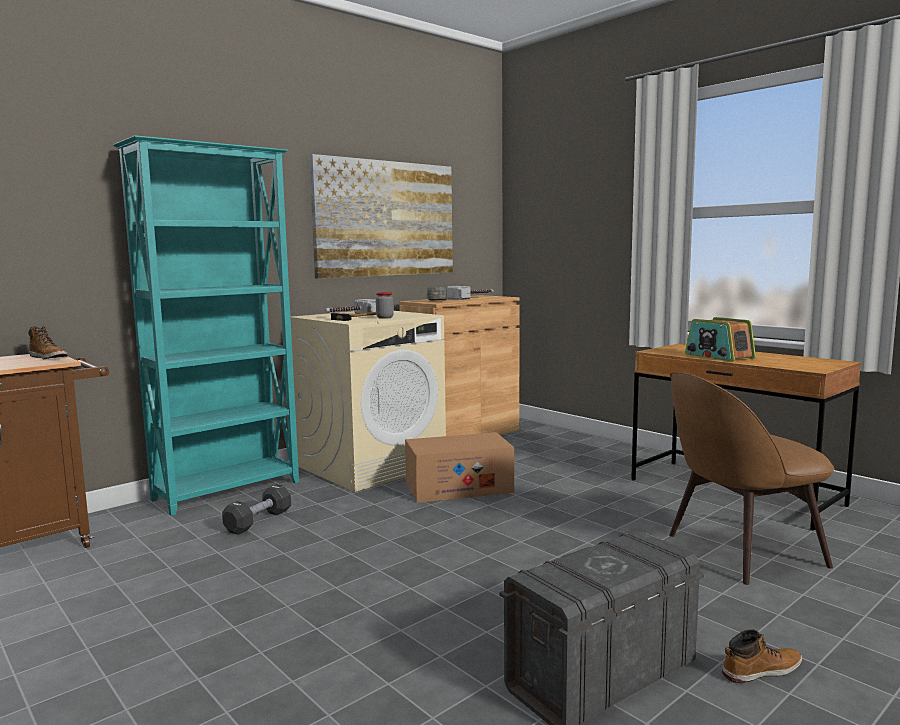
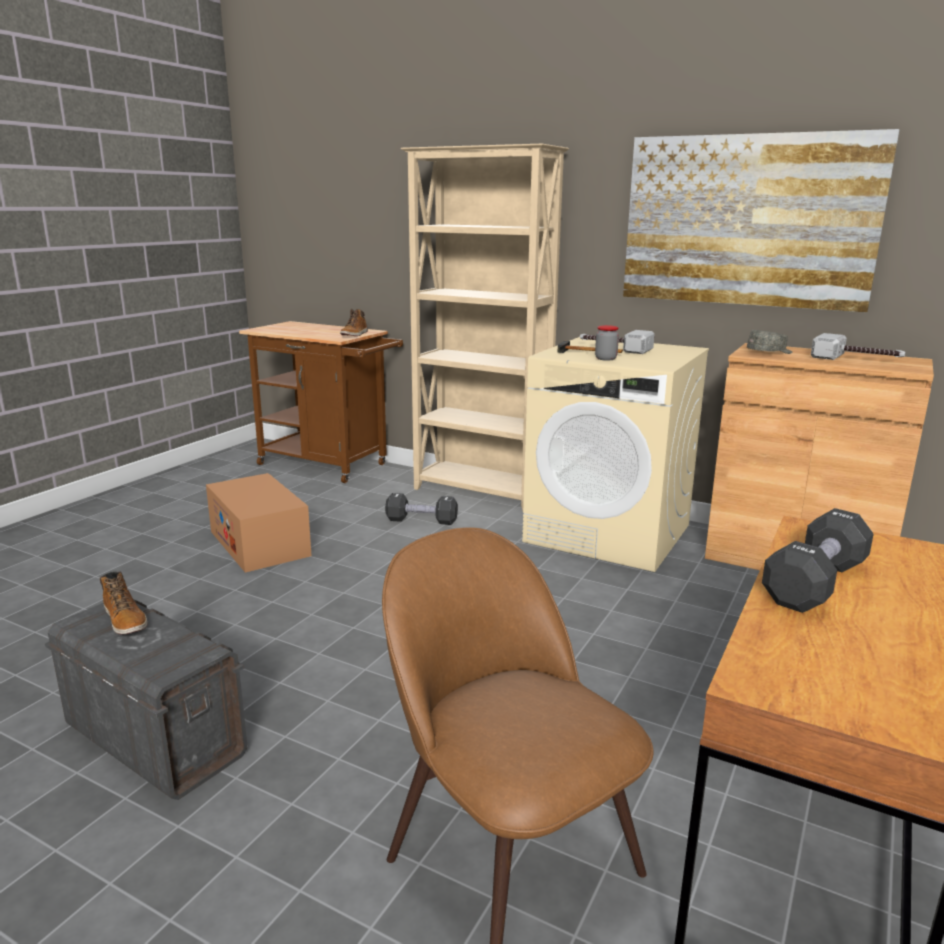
camera: 70 degrees right, 10 degrees up
turquoise bookcase [113,135,299,516] -> beige bookcase [401,144,569,511]
cardboard box [405,432,514,503] -> cardboard box moved to [206,473,312,573]
radio [685,317,756,362] -> black dumbbell [762,508,874,613]
boot [722,630,802,683] -> boot moved to [100,572,148,635]

